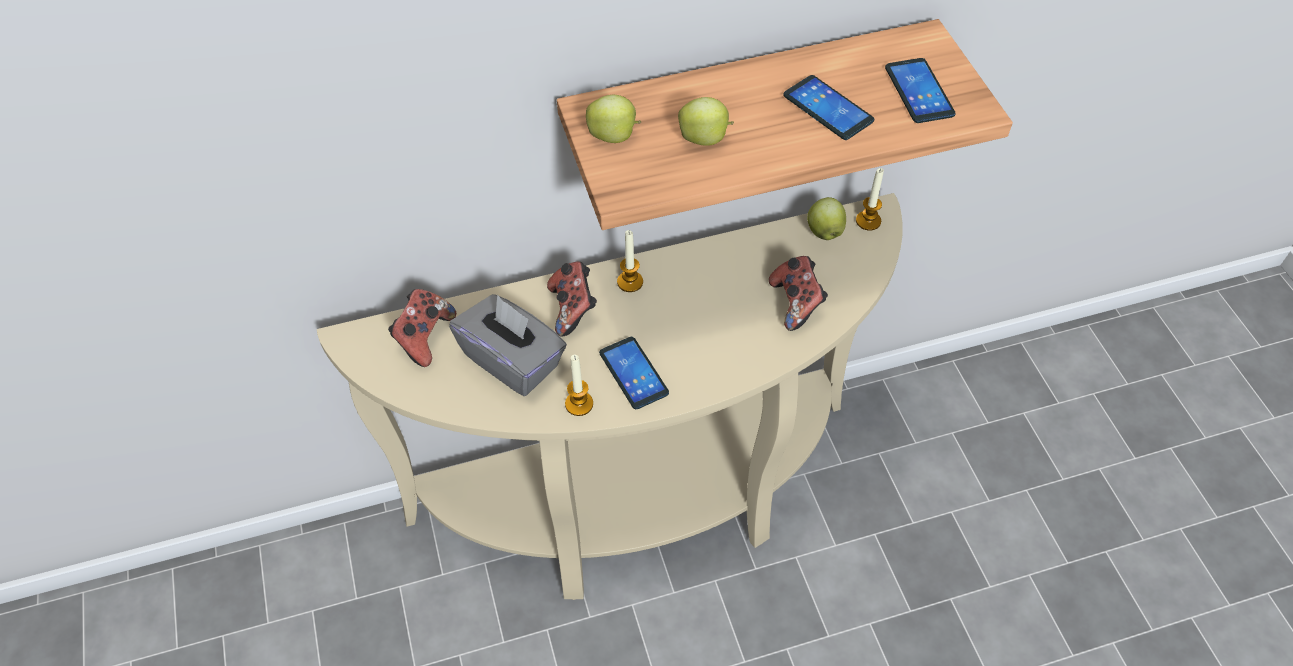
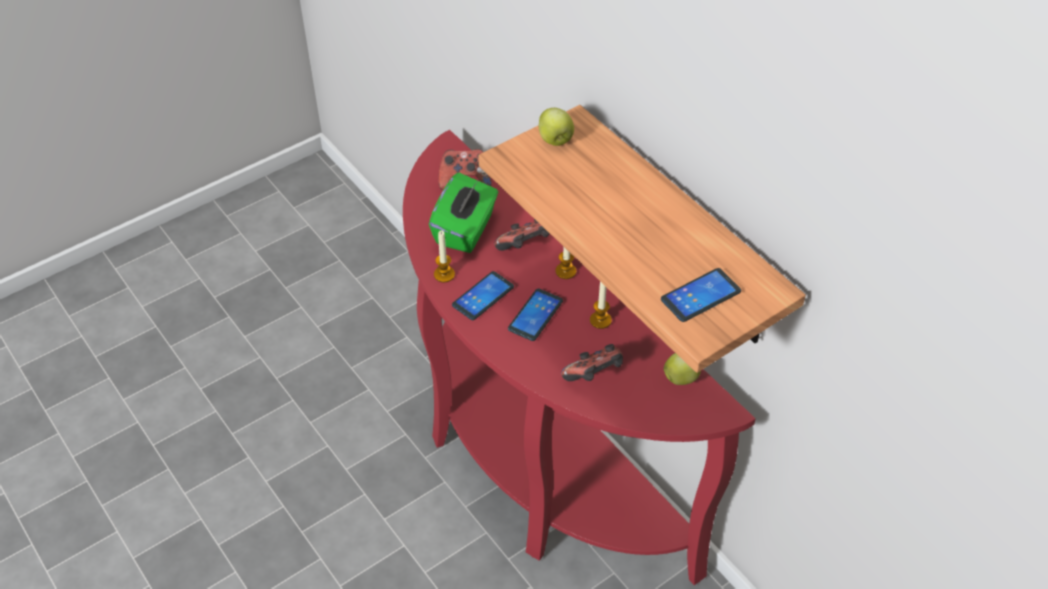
camera: 70 degrees right, 5 degrees down
beige console table [317,193,903,600] -> red console table [403,130,756,585]
grey tissue box [449,294,567,396] -> green tissue box [429,173,498,253]
apple [678,97,734,146] -> none
phone [783,75,874,140] -> phone moved to [508,288,563,341]
candle [856,168,884,230] -> candle moved to [590,282,612,329]

